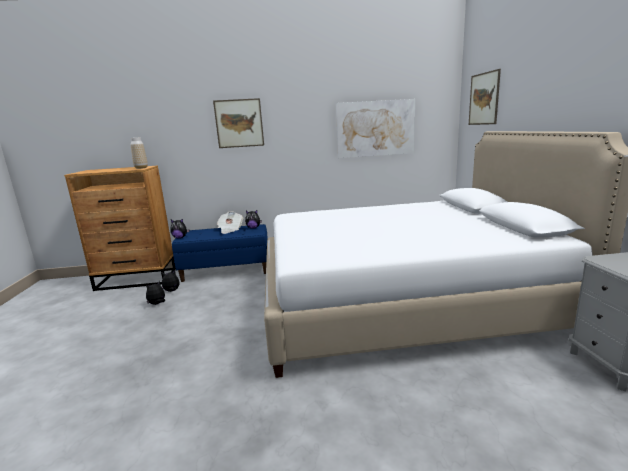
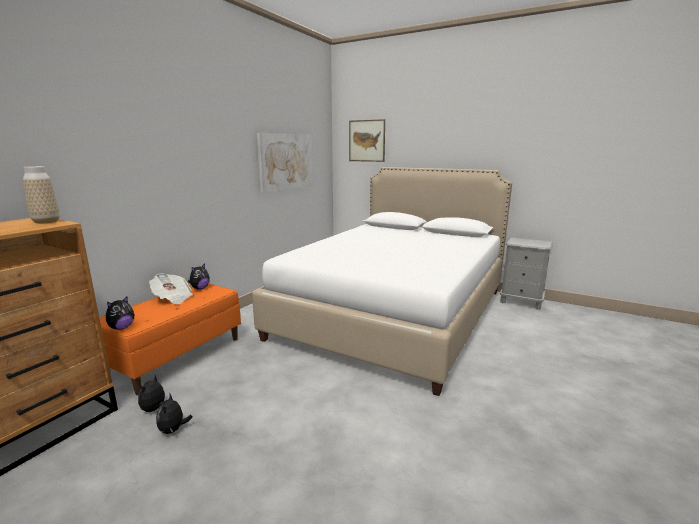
camera: 55 degrees left, 0 degrees up
blue bench [172,224,267,282] -> orange bench [100,284,241,395]
picture [213,98,264,148] -> none

